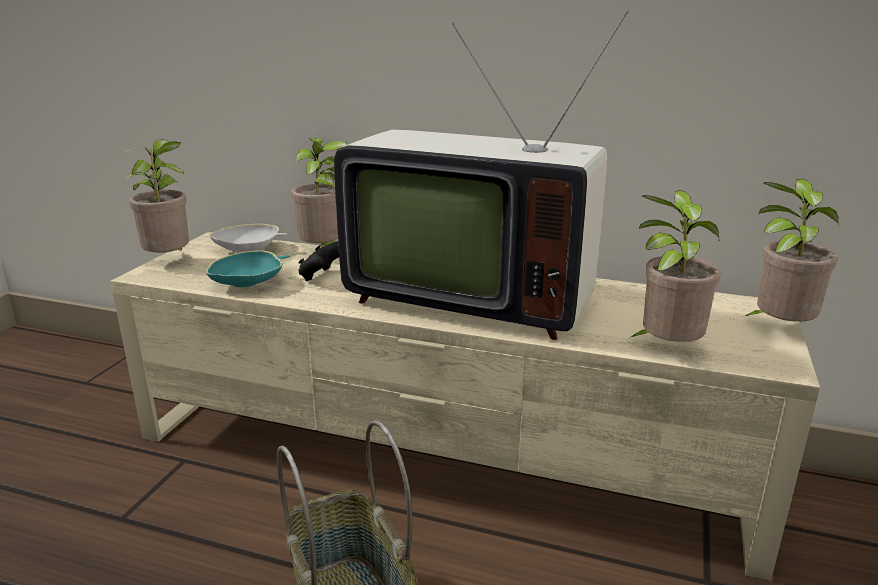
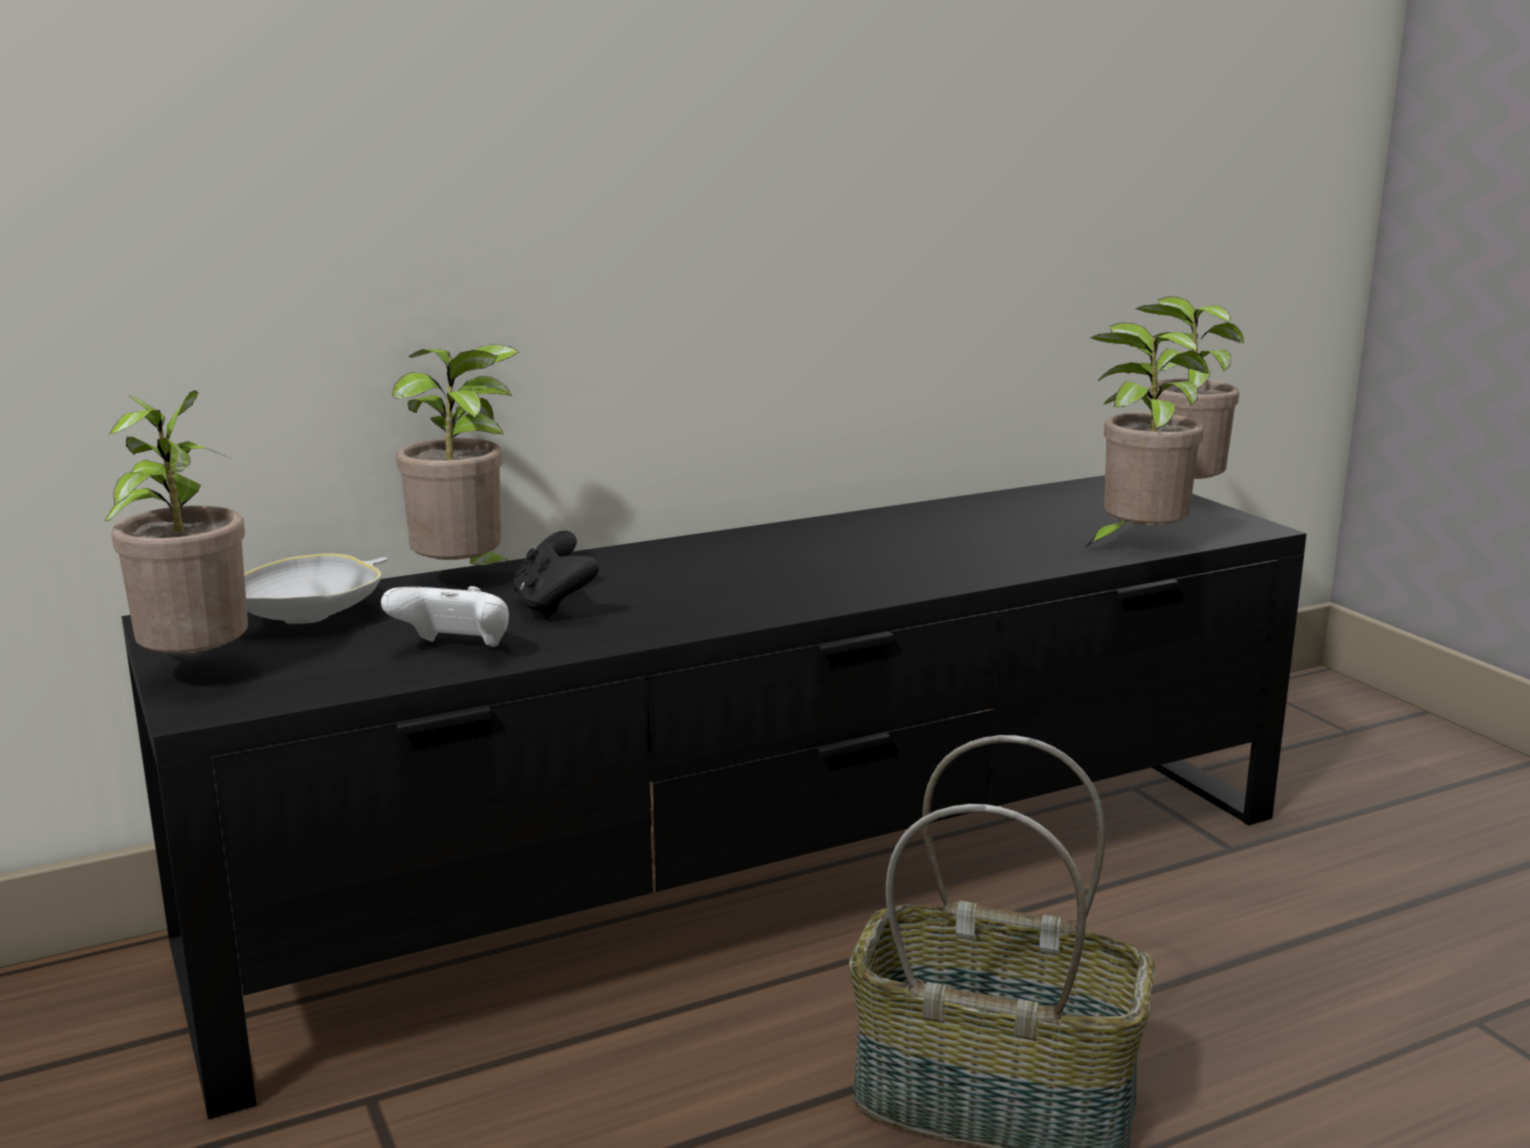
camera: 45 degrees left, 5 degrees down
beige tv stand [110,232,820,581] -> black tv stand [122,475,1307,1119]
turquoise bowl [206,250,290,287] -> white game controller [381,586,509,647]
television [334,11,628,340] -> none

